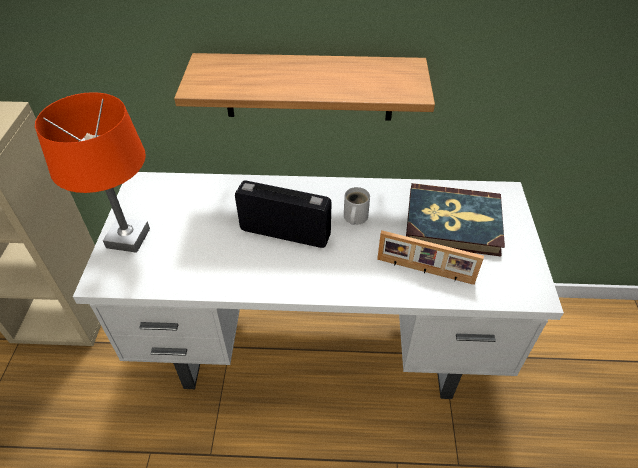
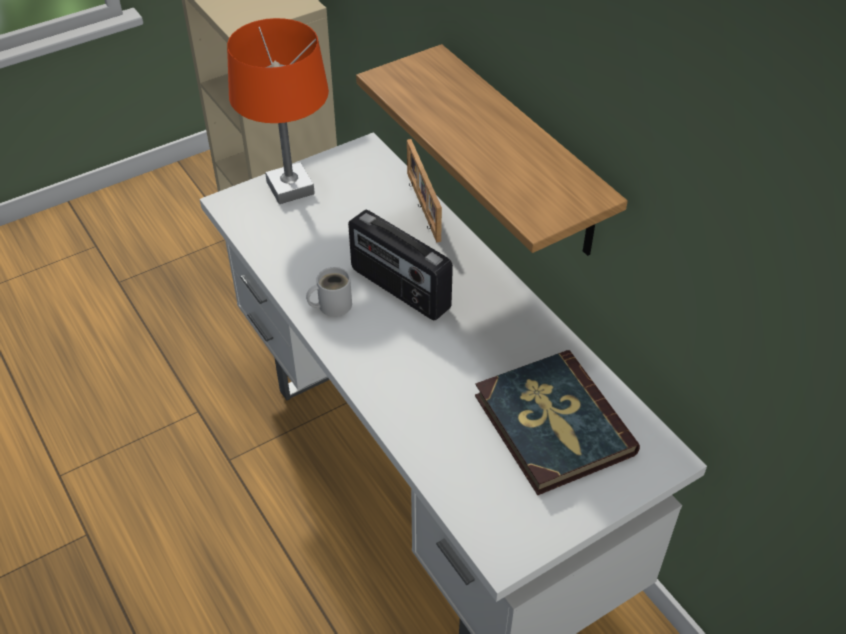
camera: 55 degrees right, 0 degrees up
radio [235,181,332,248] -> radio turned 150 degrees clockwise [348,210,453,320]
white mug [344,187,370,225] -> white mug moved to [306,267,352,317]
picture frame [377,231,484,285] -> picture frame moved to [407,139,442,243]

